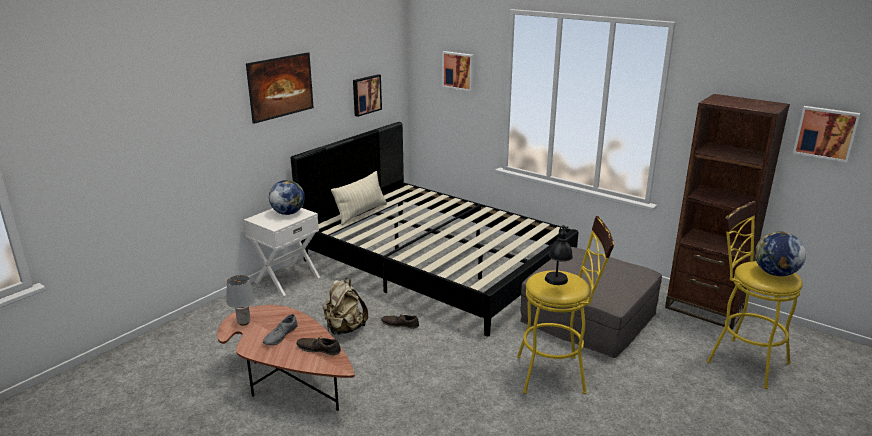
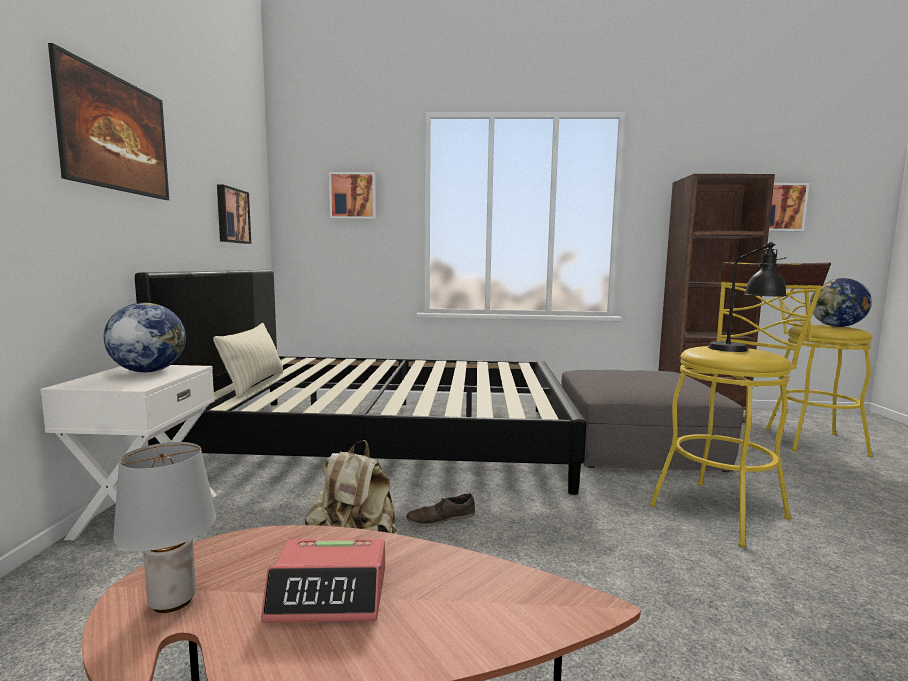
camera: 35 degrees left, 15 degrees down
grey shoe [263,314,298,346] -> alarm clock [261,539,385,623]
brown shoe [297,336,341,355] -> none

